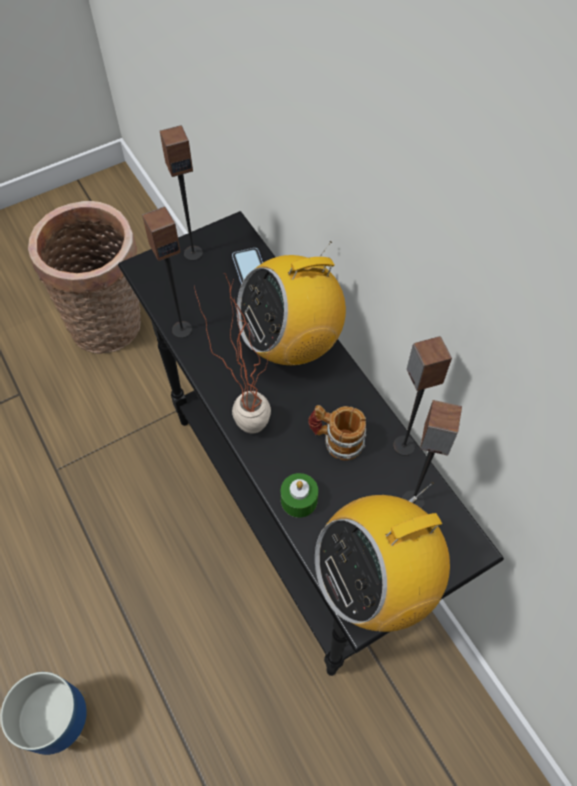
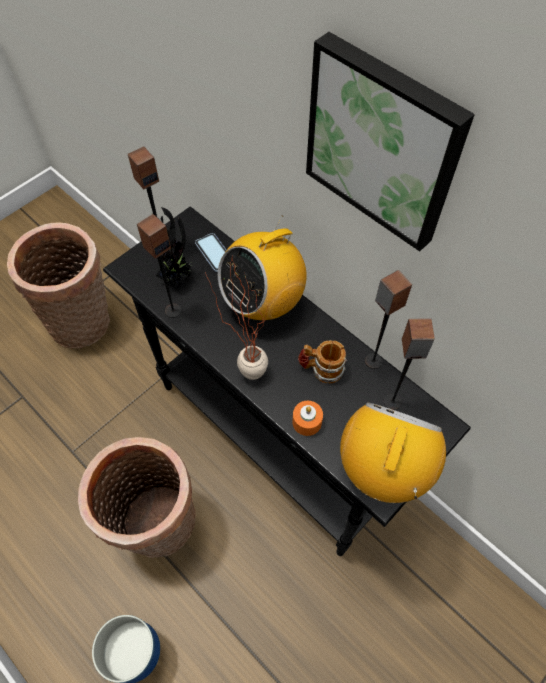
camera: 15 degrees left, 0 degrees up
green candle [281,473,318,518] -> orange candle [292,401,323,436]
radio [315,482,450,632] -> radio turned 150 degrees clockwise [340,402,446,503]
none -> basket [78,437,196,558]
none -> potted plant [152,207,193,286]
none -> picture [306,32,475,251]

